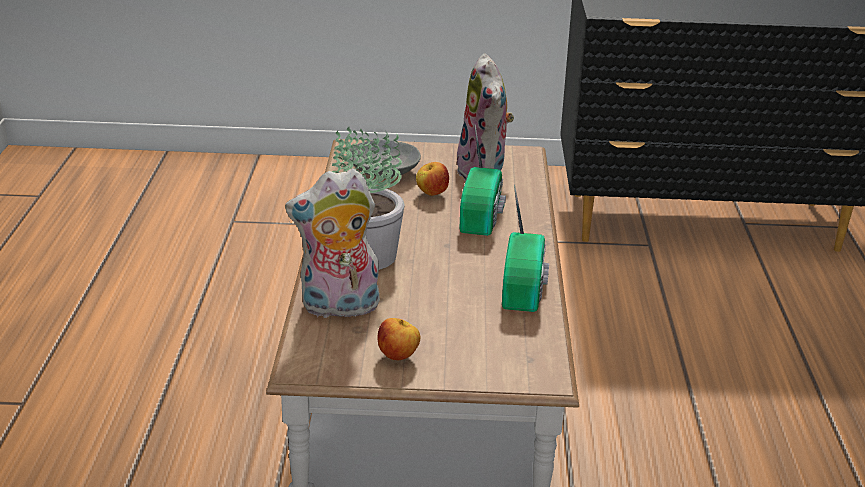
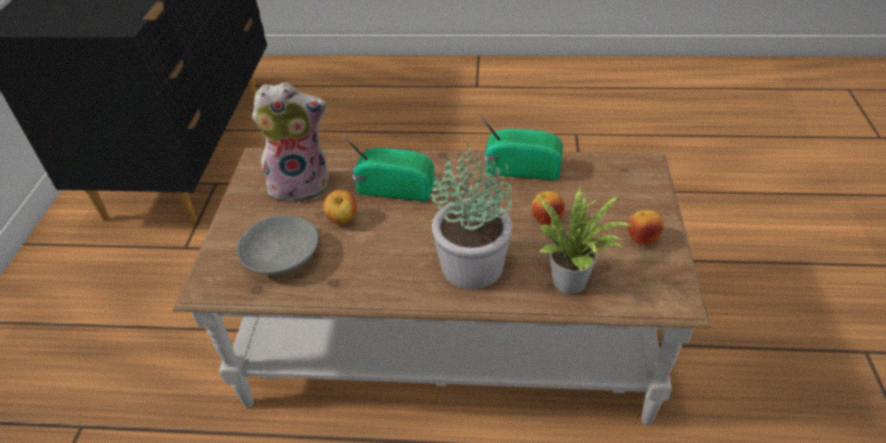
camera: 85 degrees left, 15 degrees up
plush toy [285,168,380,321] -> potted plant [537,187,632,294]
none -> apple [532,191,565,225]

